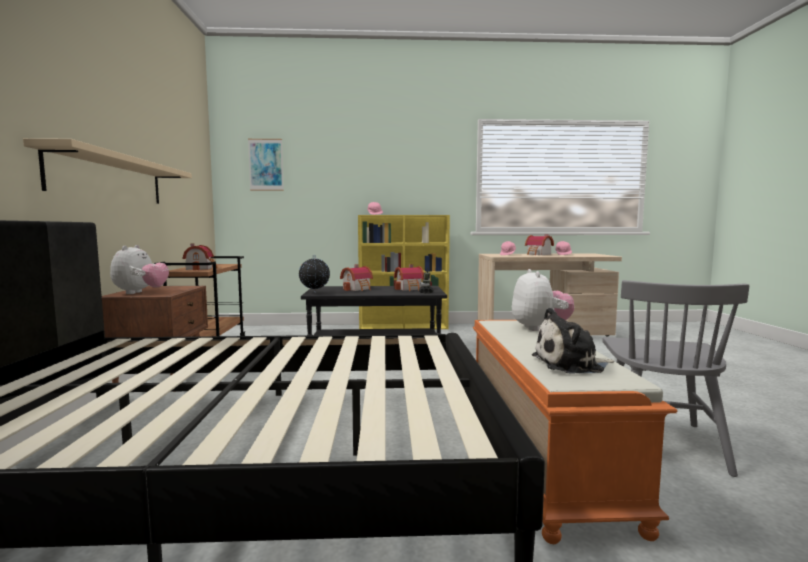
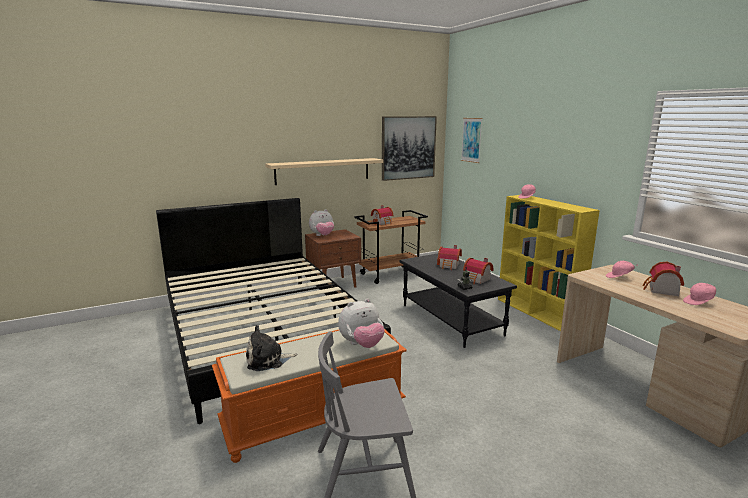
camera: 65 degrees right, 10 degrees up
globe [299,255,330,293] -> none
plush toy [532,308,615,373] -> plush toy turned 75 degrees counterclockwise [246,325,297,371]
none -> picture [382,116,437,181]

